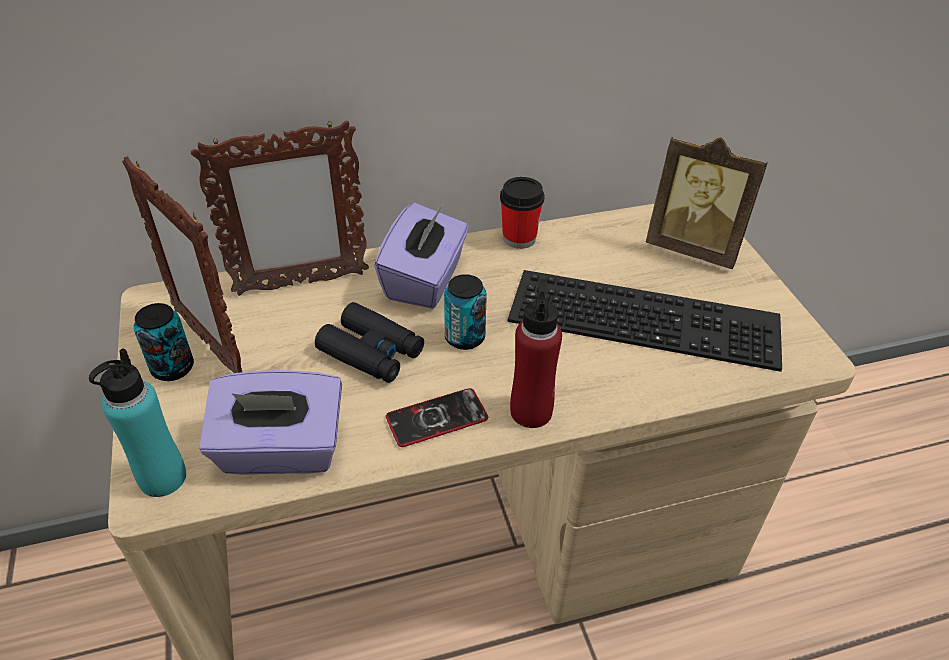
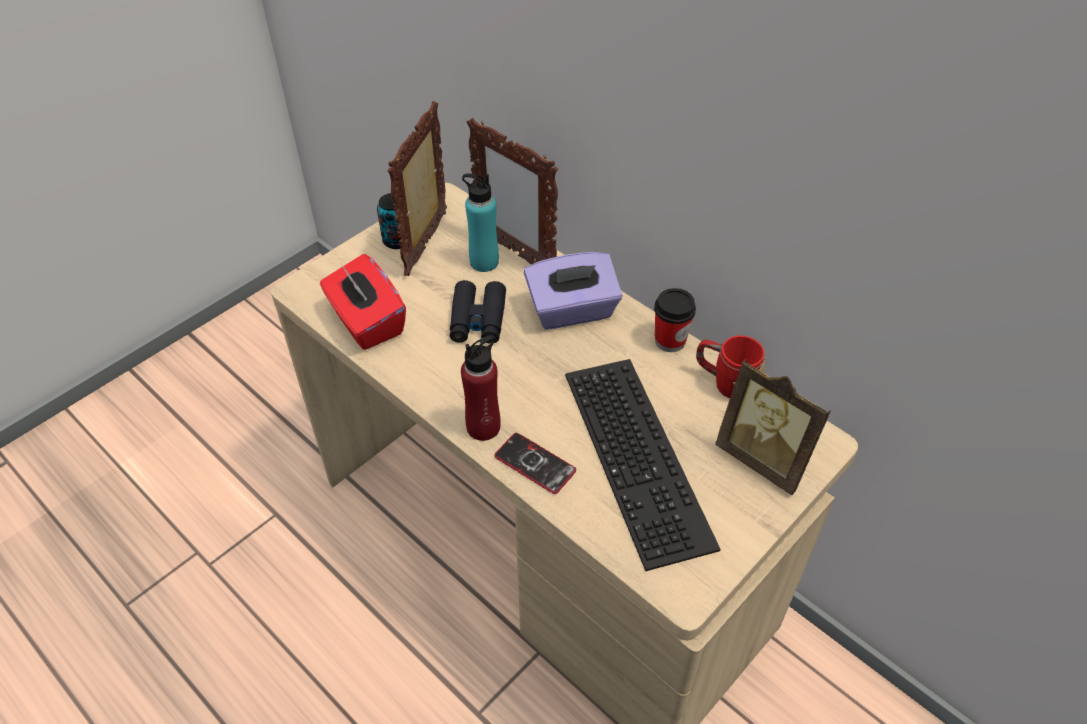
camera: 60 degrees right, 5 degrees up
turquoise bottle [89,348,186,497] -> turquoise bottle moved to [462,173,499,272]
purple tissue box [199,370,342,475] -> red tissue box [320,254,406,350]
phone [386,388,488,447] -> phone moved to [494,433,576,494]
can [444,274,487,350] -> none
picture frame [646,136,768,269] -> picture frame turned 45 degrees counterclockwise [715,359,831,495]
none -> red mug [696,336,765,398]

